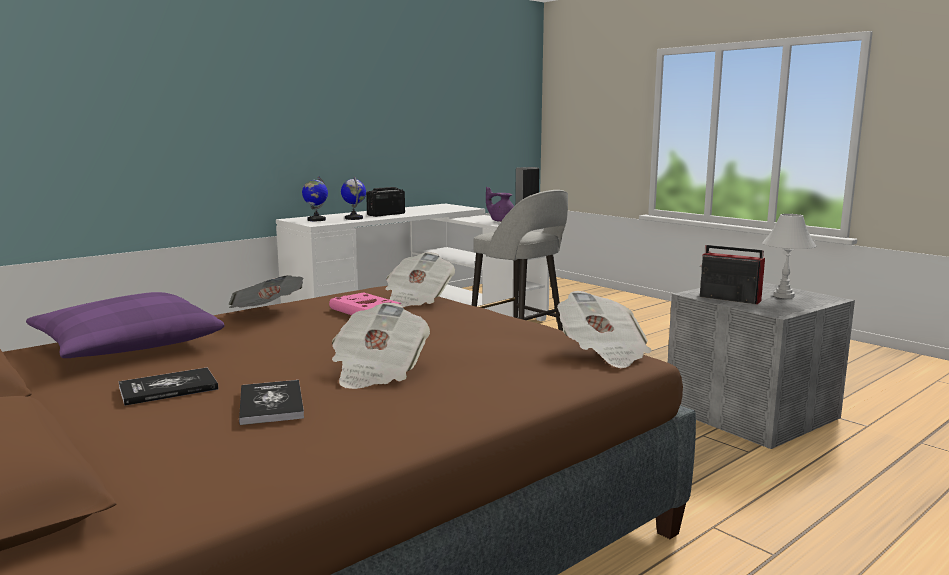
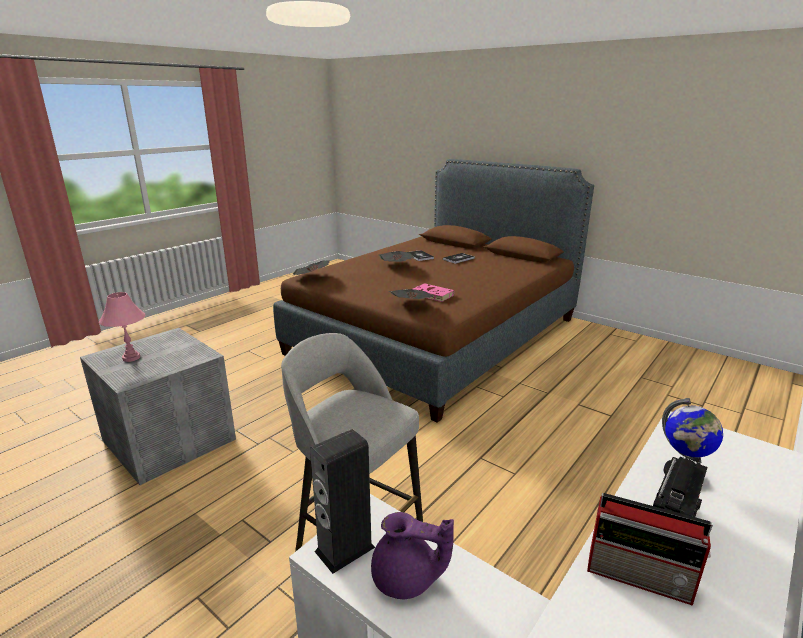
camera: 170 degrees right, 10 degrees up
purple pillow [26,292,224,358] -> none
newspaper [229,275,304,308] -> none
globe [302,176,328,221] -> none
radio [699,245,765,304] -> radio moved to [587,493,713,606]
white table lamp [762,214,816,299] -> pink table lamp [99,292,145,362]

